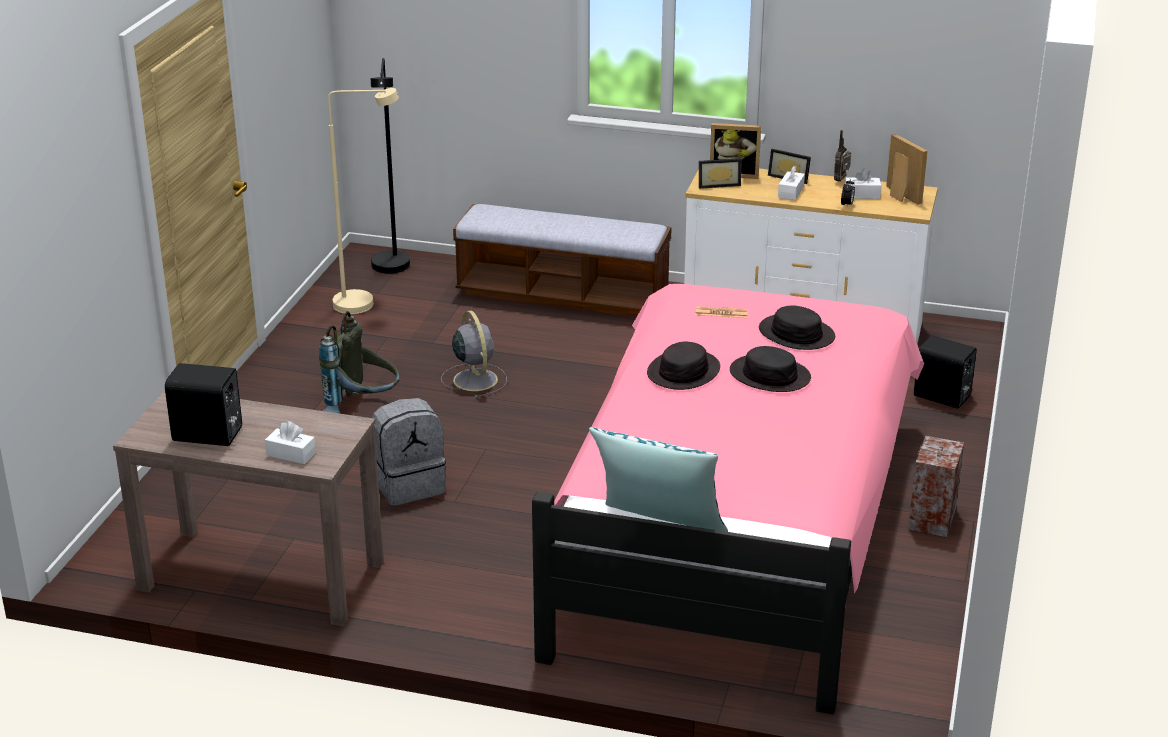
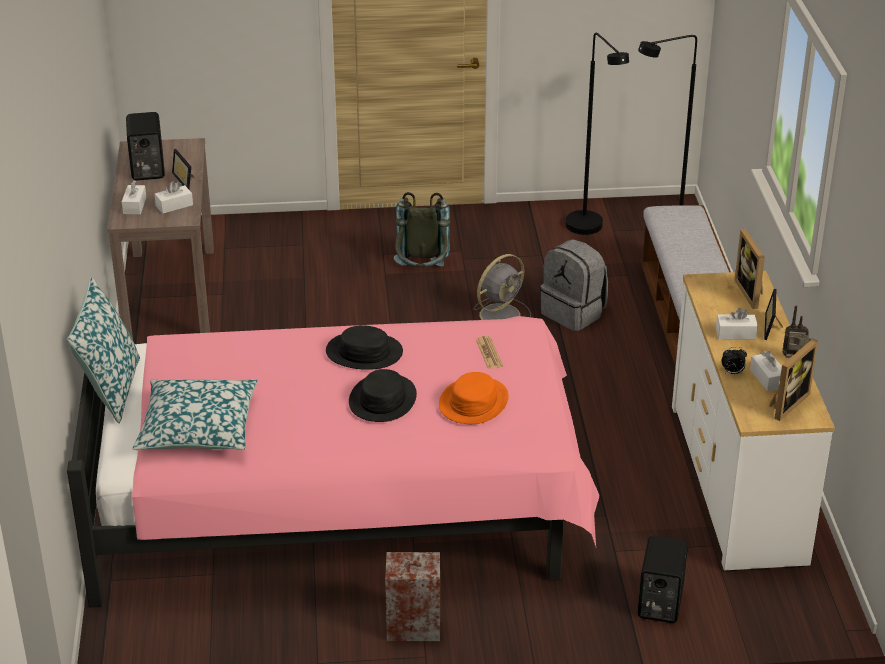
camera: 70 degrees right, 5 degrees up
beige floor lamp [328,88,399,314] -> black floor lamp [565,33,629,235]
grey backpack [372,398,446,506] -> grey backpack moved to [540,239,608,331]
picture frame [699,158,741,189] -> picture frame moved to [172,149,195,189]
black hat [759,305,835,350] -> orange hat [439,372,509,424]
none -> pillow [133,379,257,450]
none -> white tissue box [154,181,193,214]

